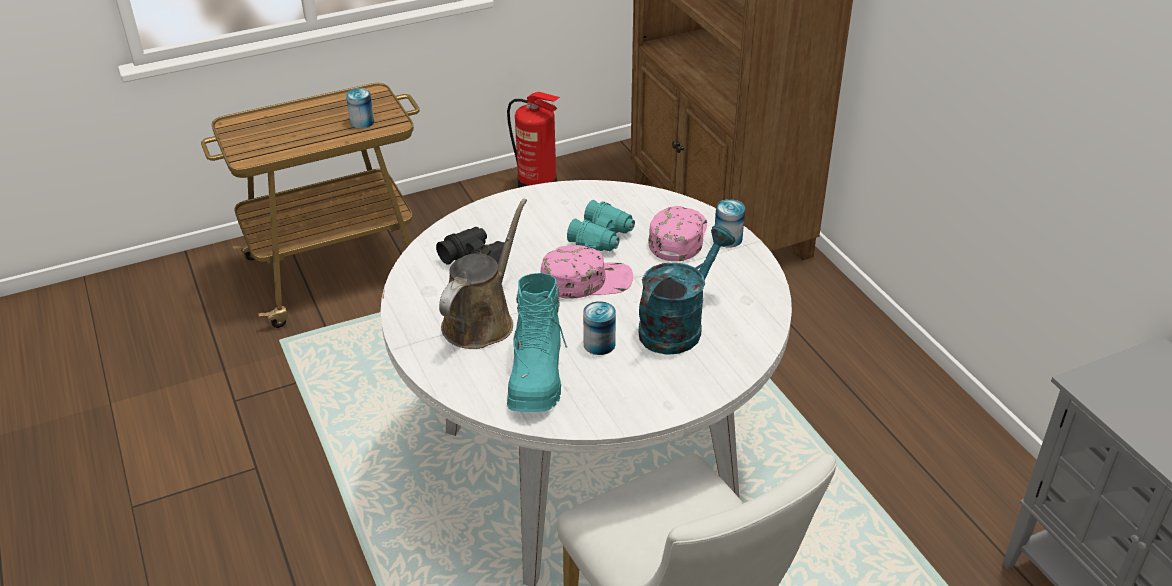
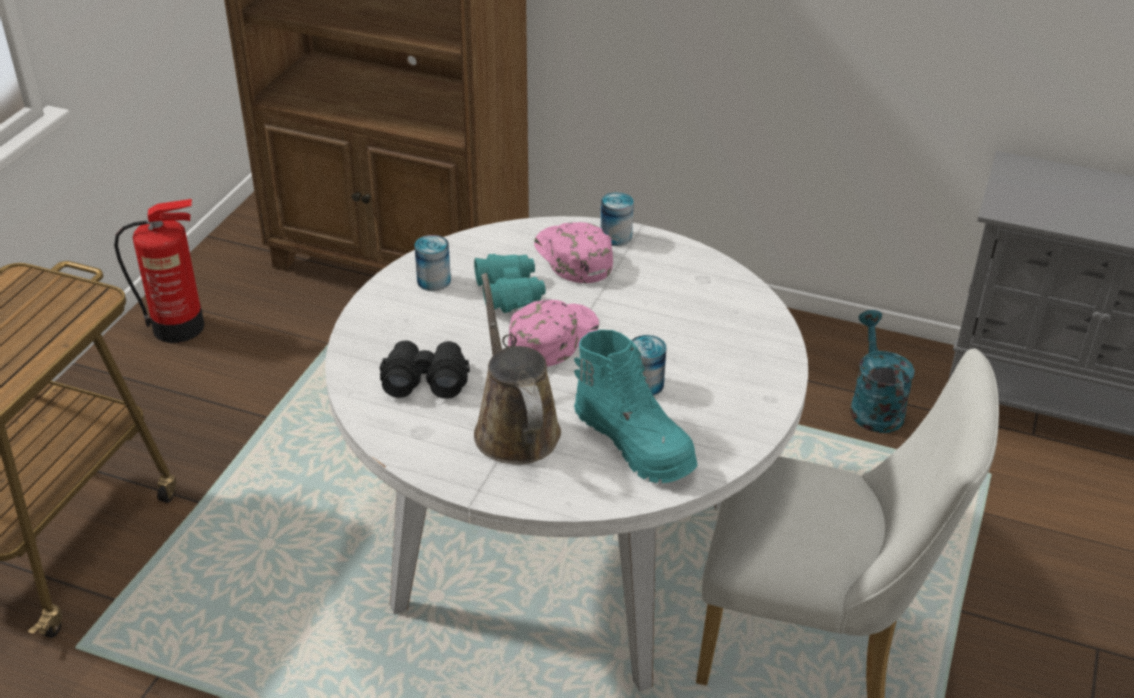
camera: 45 degrees left, 0 degrees up
can [346,88,374,129] -> can moved to [415,235,451,291]
turquoise watering can [638,225,735,355] -> turquoise watering can moved to [850,310,915,433]

